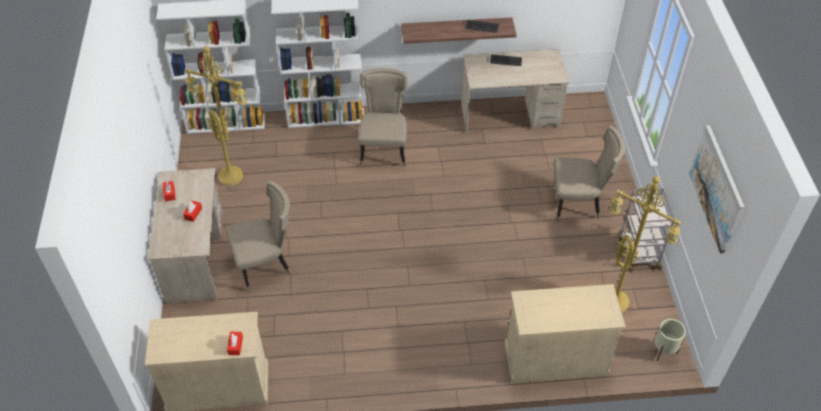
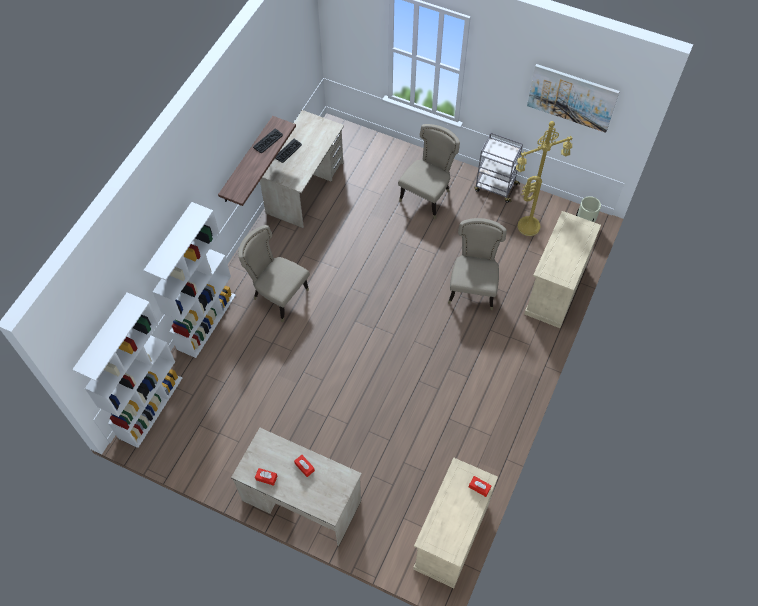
camera: 60 degrees left, 10 degrees up
yellow floor lamp [185,46,247,186] -> none
beige chair [226,181,291,292] -> beige chair moved to [448,218,507,310]

